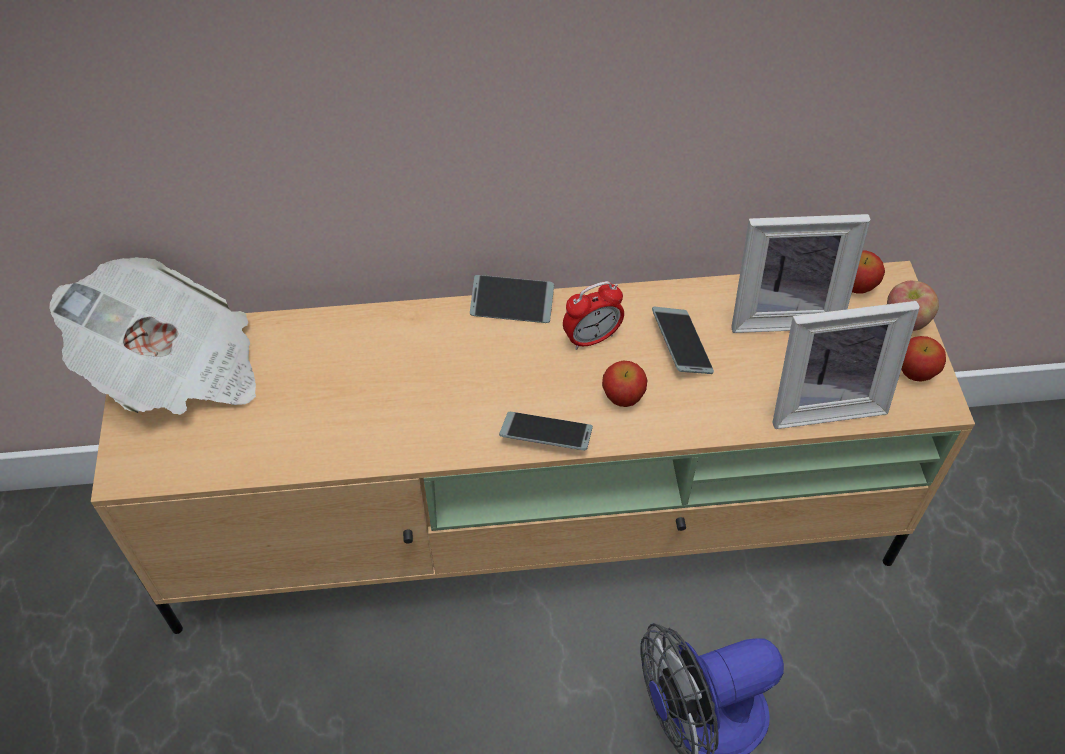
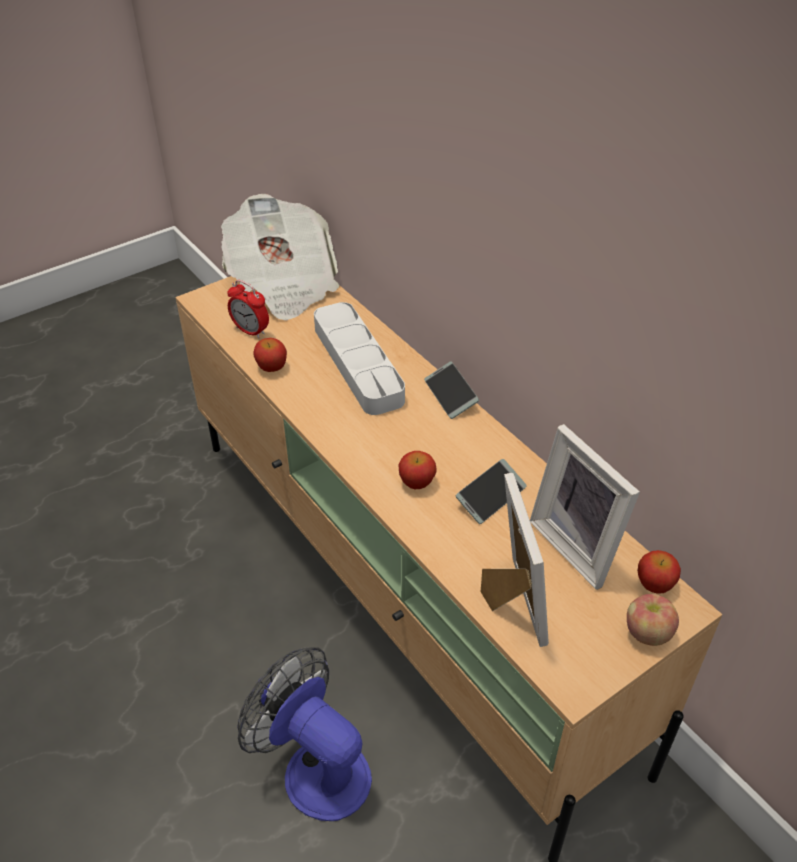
camera: 60 degrees right, 10 degrees down
phone [499,412,593,450] -> none
alarm clock [563,281,624,350] -> alarm clock moved to [227,280,269,339]
picture frame [772,301,920,429] -> picture frame turned 150 degrees counterclockwise [481,473,549,647]
apple [901,336,946,382] -> apple moved to [253,338,287,372]
none -> grey tray [314,302,405,415]

